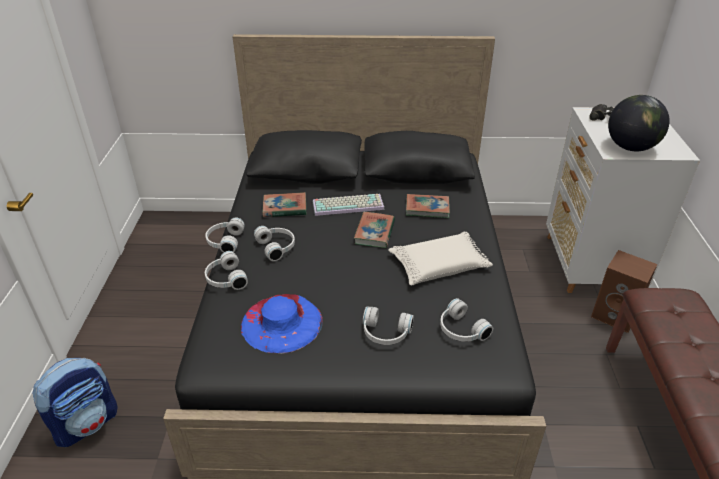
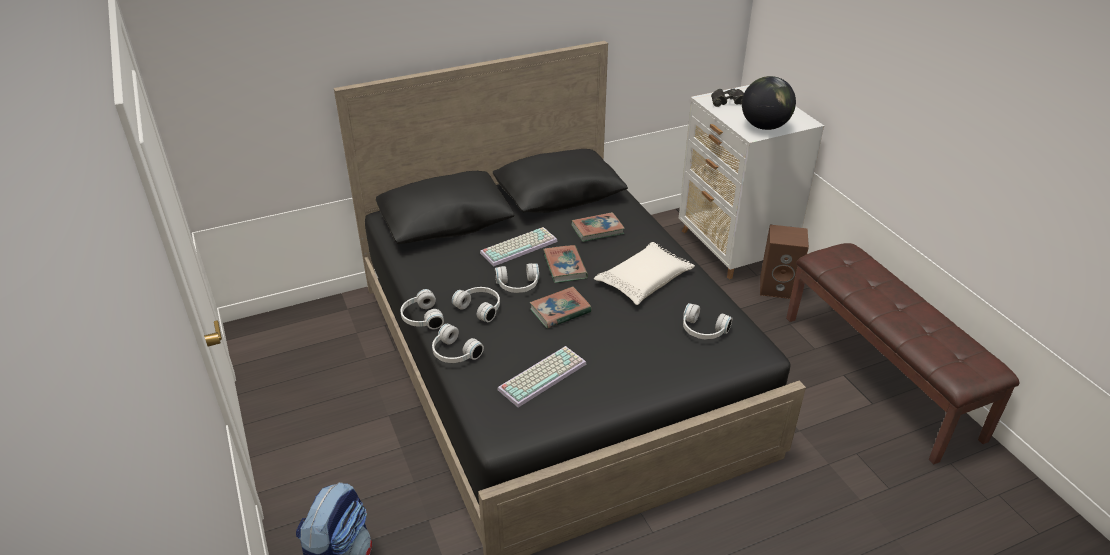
camera: 25 degrees left, 0 degrees up
blue hat [241,294,323,354] -> keyboard [497,346,586,407]
book [262,192,306,217] -> book moved to [530,286,592,329]
white headphones [363,307,414,345] -> white headphones moved to [495,263,539,293]

